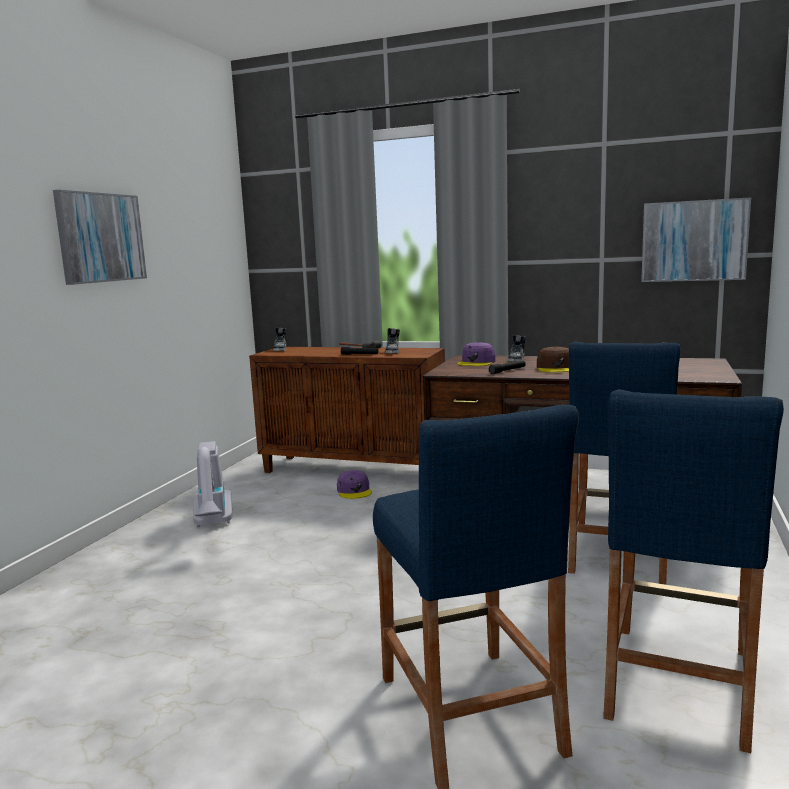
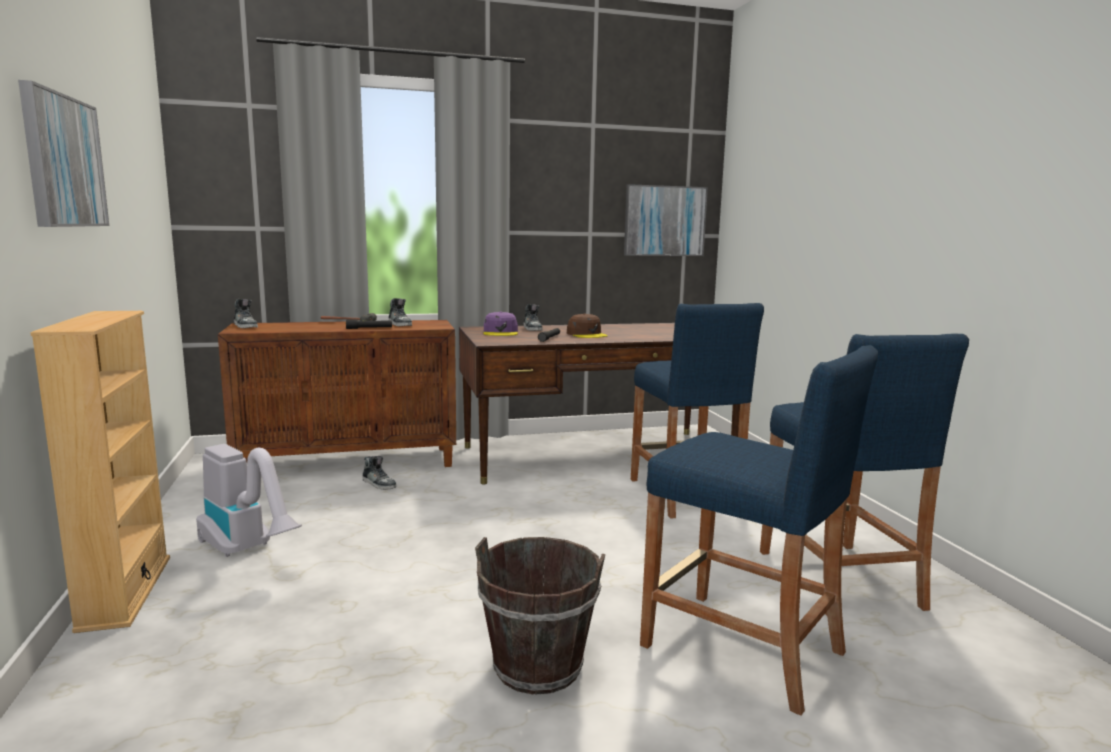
camera: 35 degrees left, 0 degrees up
purple cap [337,470,372,499] -> shoe [362,456,396,490]
none -> beige bookcase [30,311,170,633]
none -> brown bucket [475,537,605,695]

